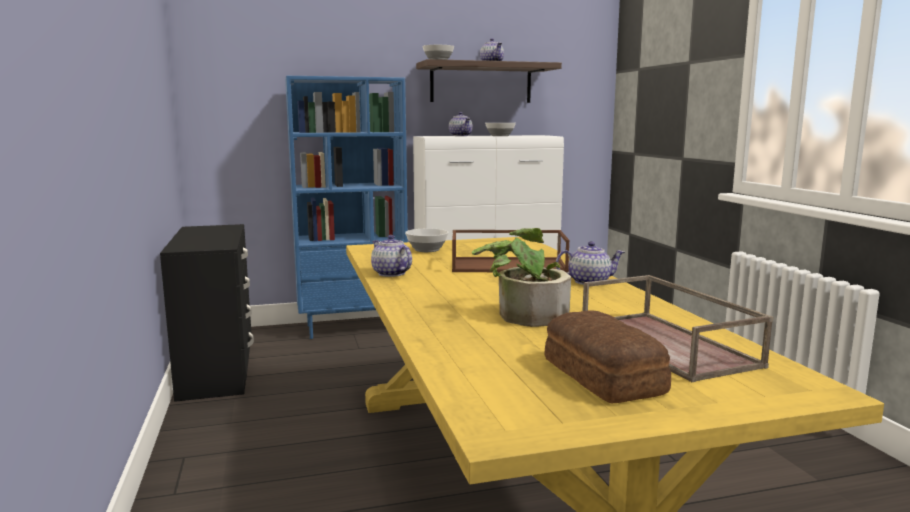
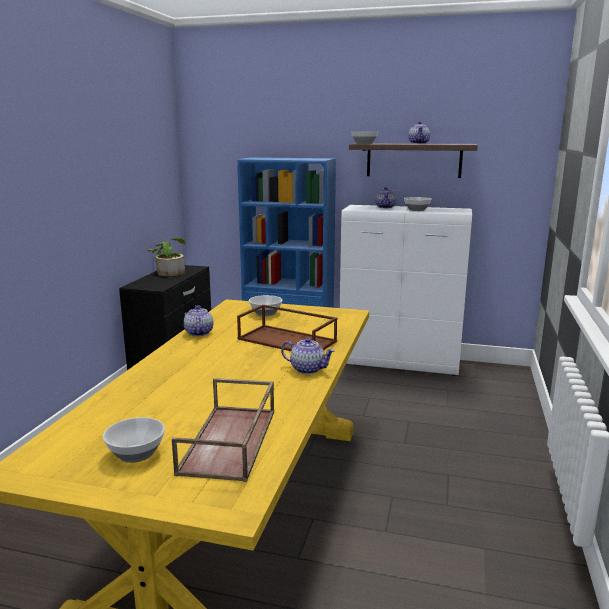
camera: 30 degrees right, 5 degrees up
potted plant [472,228,571,327] -> potted plant moved to [148,238,186,276]
bread [545,310,671,403] -> bowl [103,417,165,463]

